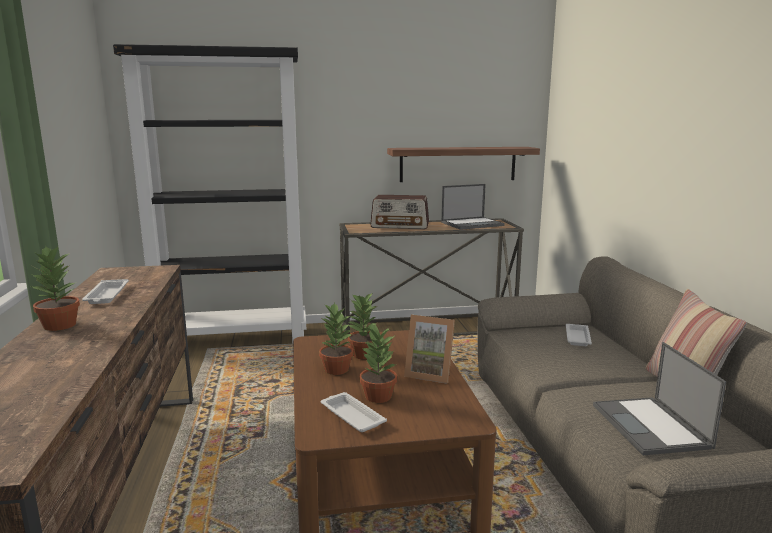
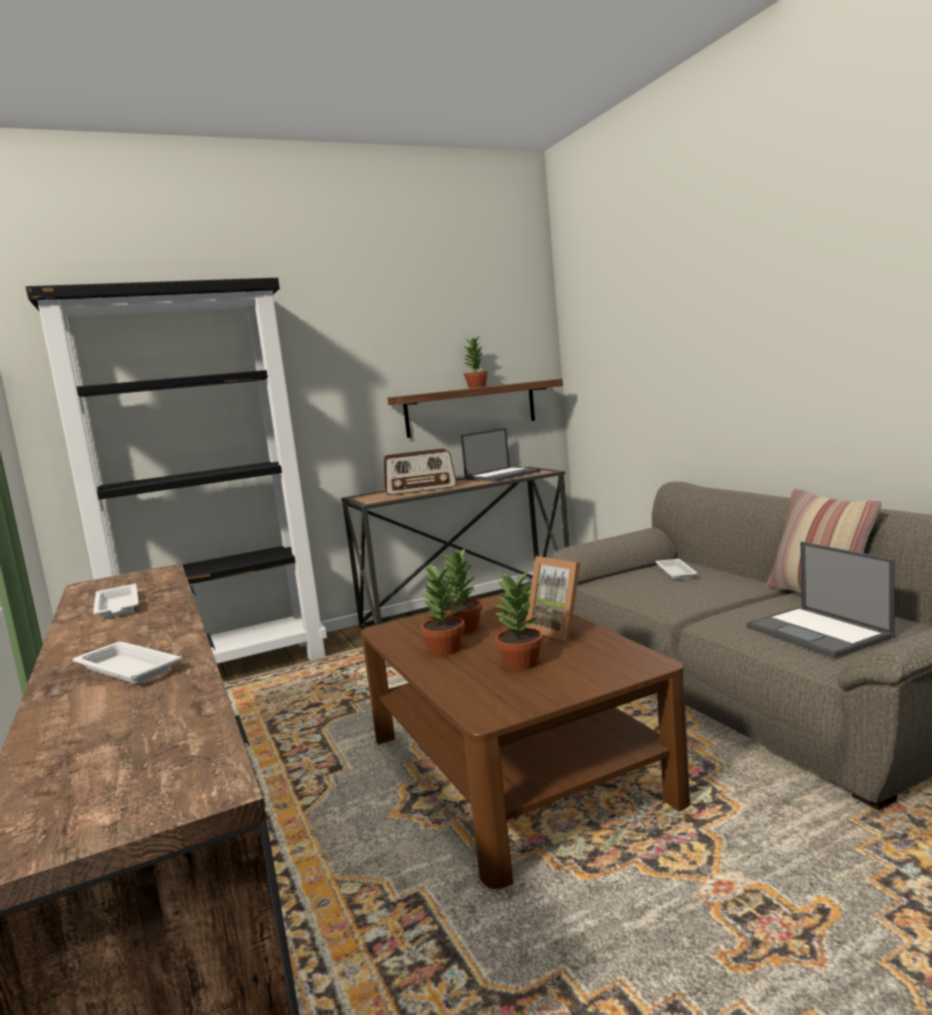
camera: 15 degrees left, 5 degrees down
potted plant [31,245,80,331] -> potted plant moved to [463,336,488,388]
white tray [321,392,387,432] -> white tray moved to [72,642,182,684]
picture frame [404,315,455,383] -> picture frame turned 45 degrees clockwise [526,556,580,641]

